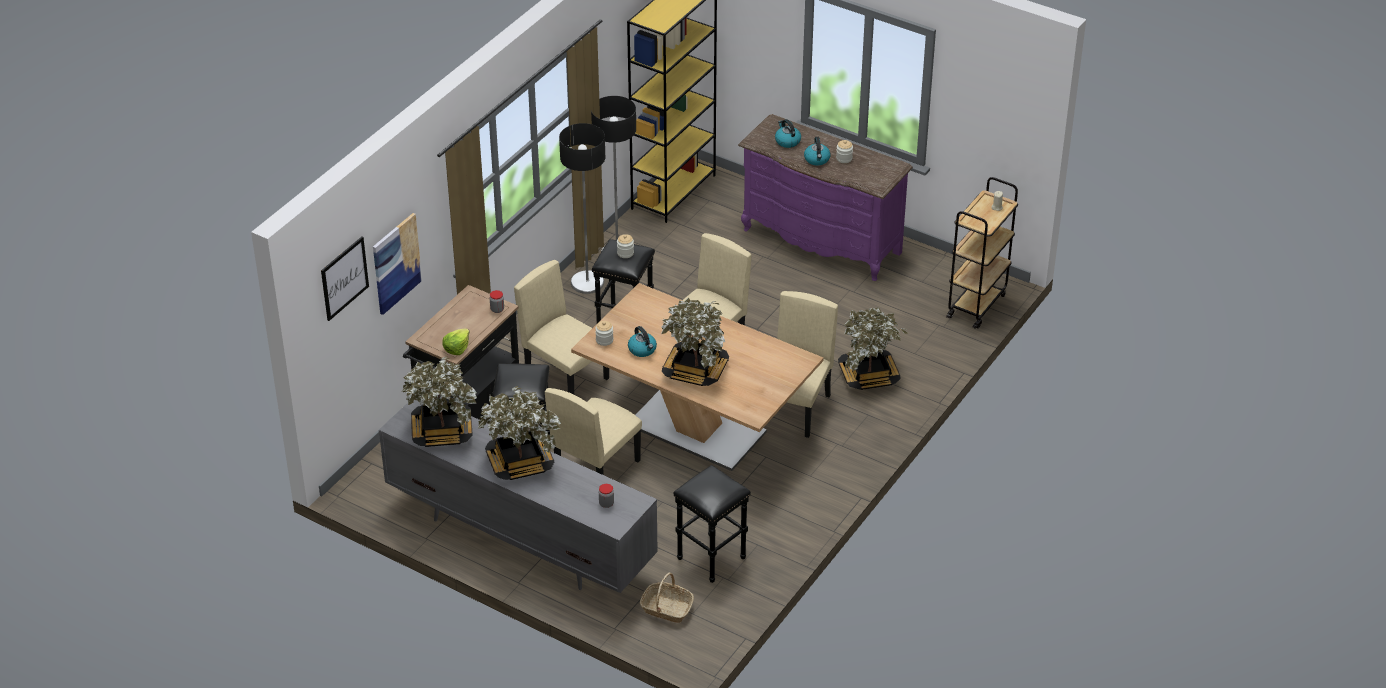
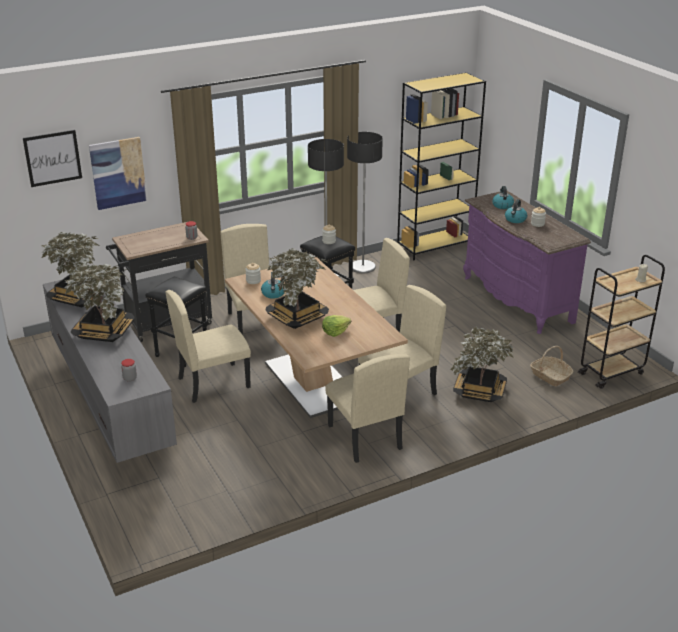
camera: 30 degrees right, 10 degrees down
lettuce [442,328,470,355] -> lettuce moved to [322,315,351,337]
basket [640,573,694,623] -> basket moved to [530,346,573,386]
black stool [673,465,751,583] -> none
none -> beige chair [325,354,410,463]

